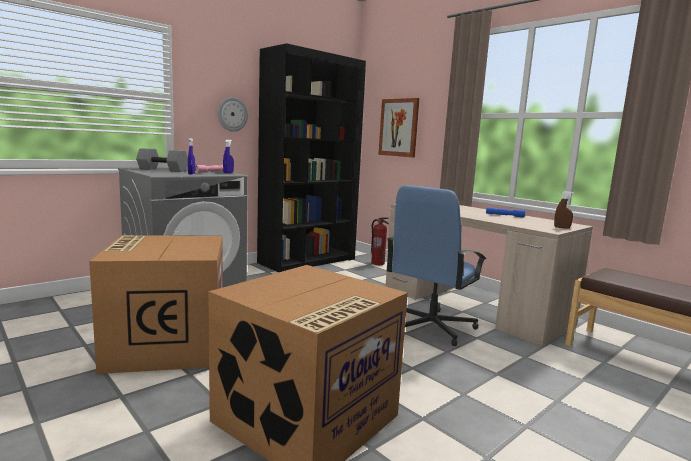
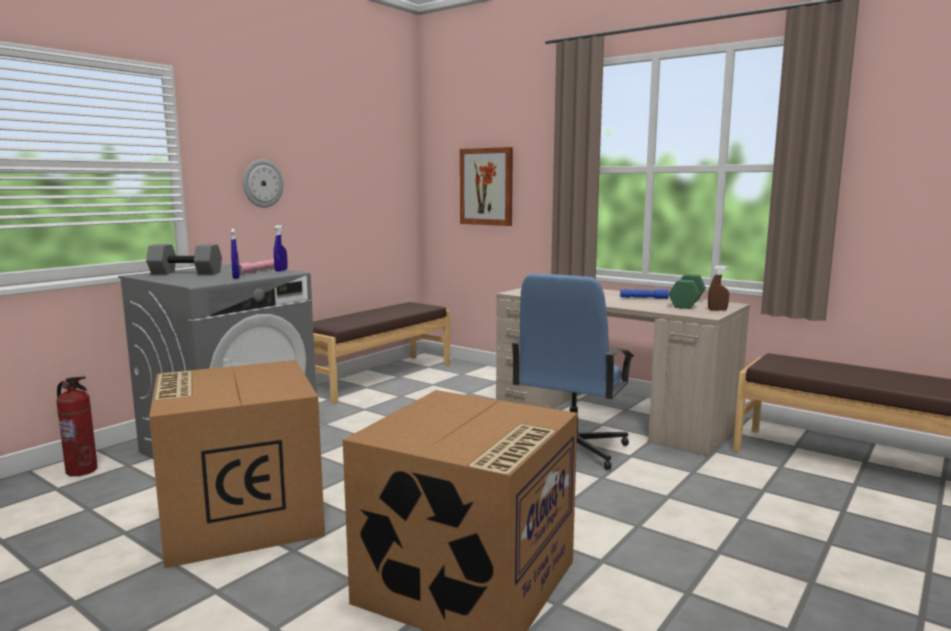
camera: 10 degrees left, 0 degrees up
black bookcase [257,43,366,272] -> brown bench [313,302,450,404]
fire extinguisher [371,217,389,265] -> fire extinguisher moved to [56,376,98,476]
none -> green dumbbell [669,274,706,309]

